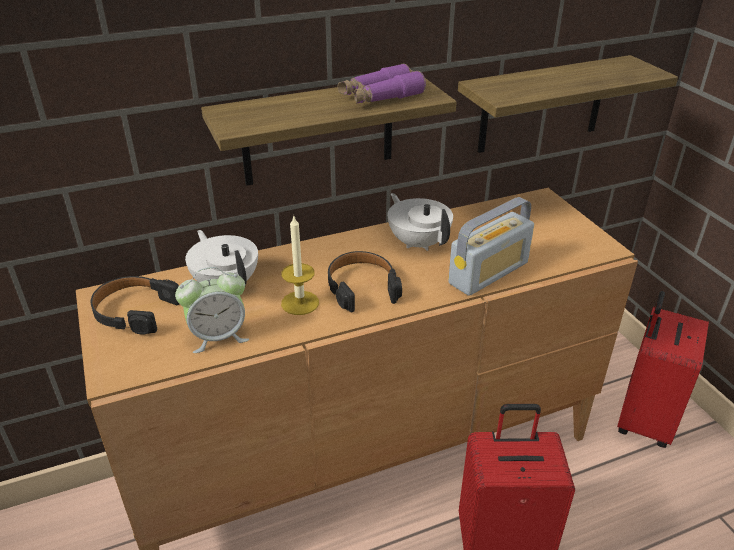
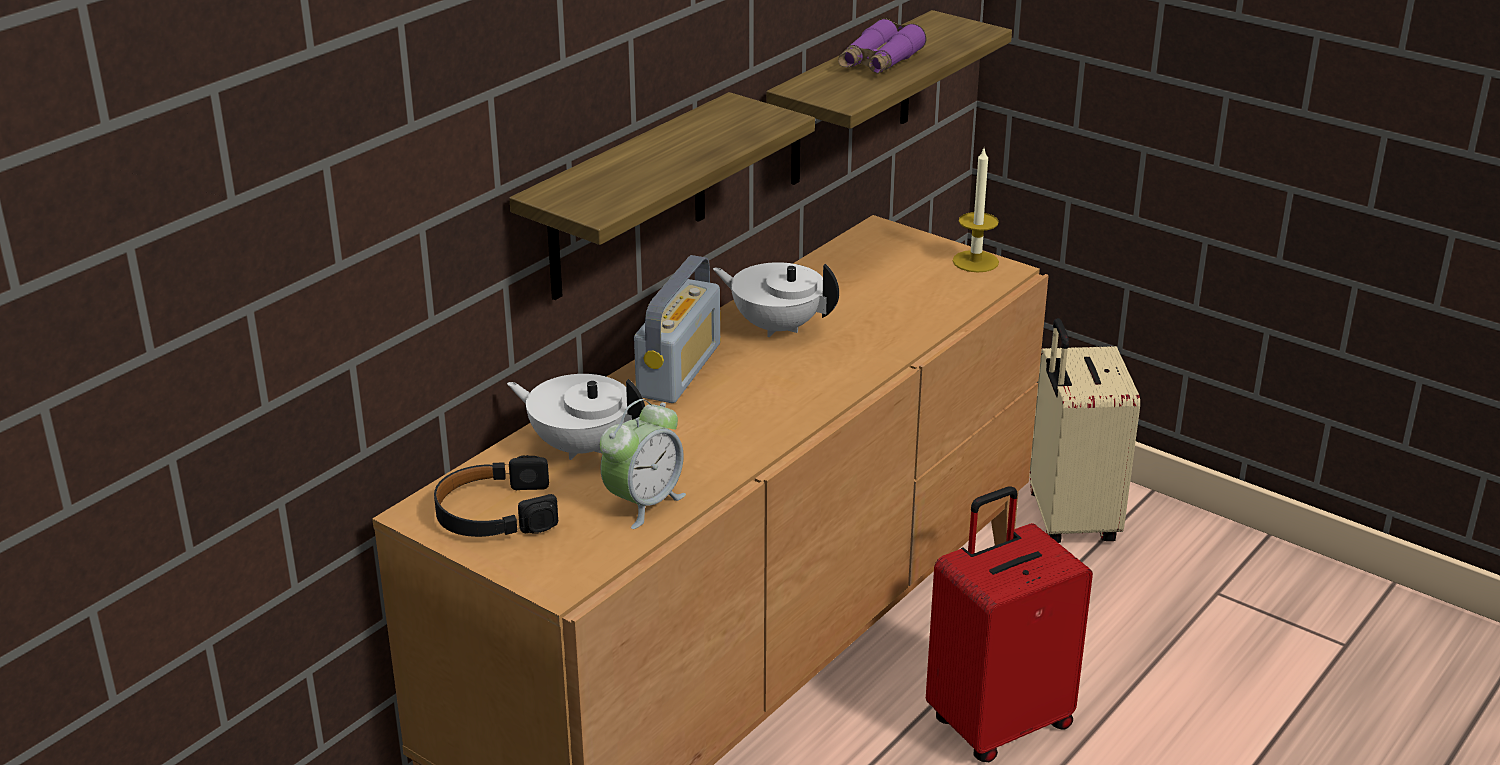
camera: 30 degrees left, 5 degrees down
candle [281,216,319,315] -> candle moved to [952,149,999,273]
black headphones [328,251,402,312] -> none
purple binoculars [338,63,426,104] -> purple binoculars moved to [838,18,926,74]
radio [448,197,534,296] -> radio moved to [634,255,720,403]
red suitcase [617,291,709,448] -> beige suitcase [1029,318,1140,543]

